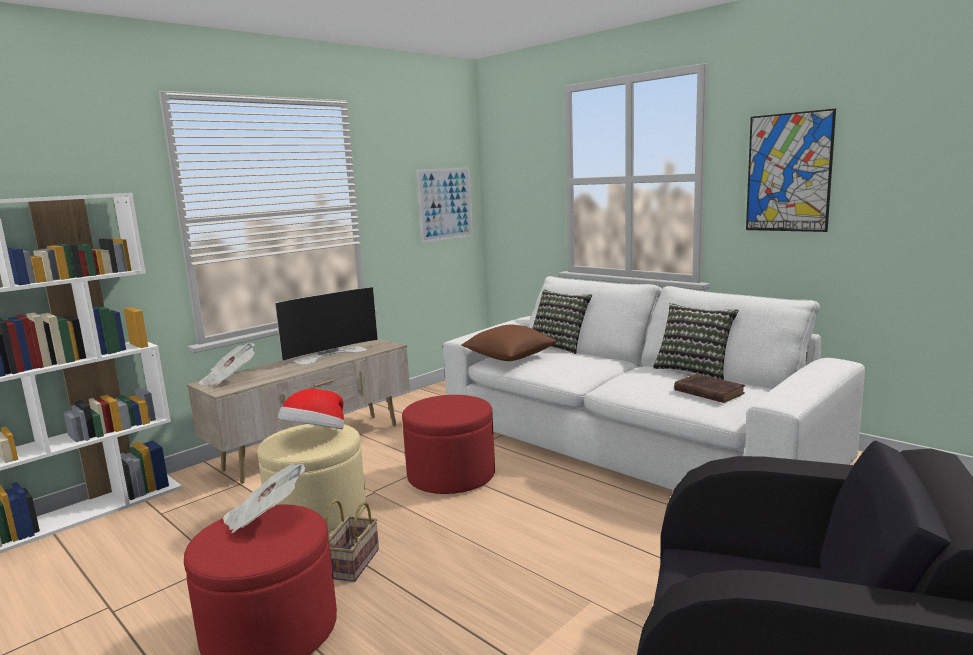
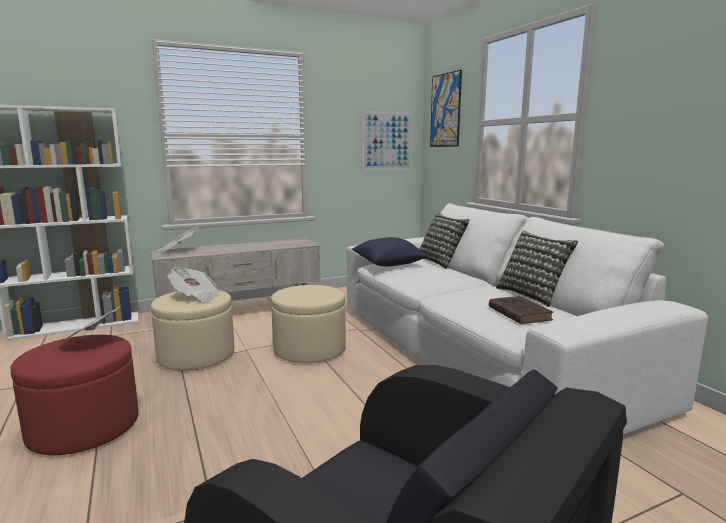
camera: 20 degrees right, 0 degrees up
television [275,287,378,365] -> none
hat [278,389,344,429] -> newspaper [168,267,220,302]
basket [325,499,379,582] -> none
red ottoman [402,395,495,494] -> beige ottoman [271,285,346,363]
brown pillow [461,325,557,361] -> blue pillow [352,237,428,266]
picture [746,109,836,232] -> picture moved to [430,70,462,147]

